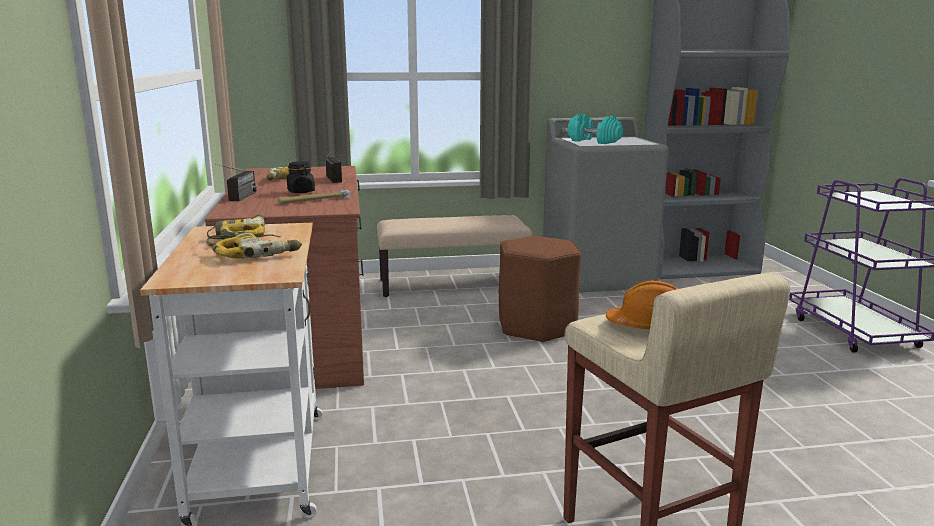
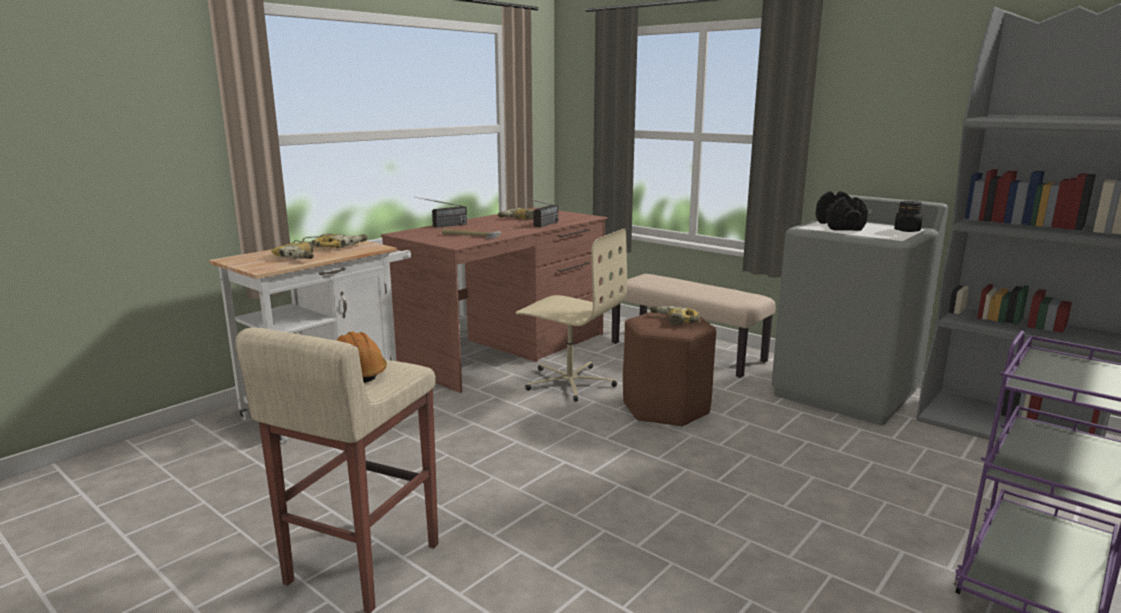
camera: 50 degrees right, 0 degrees up
black jar [287,161,315,193] -> black jar moved to [894,201,923,232]
turquoise dumbbell [568,114,623,144] -> black dumbbell [816,191,868,231]
none -> beige office chair [516,228,627,402]
none -> power drill [649,306,700,325]

